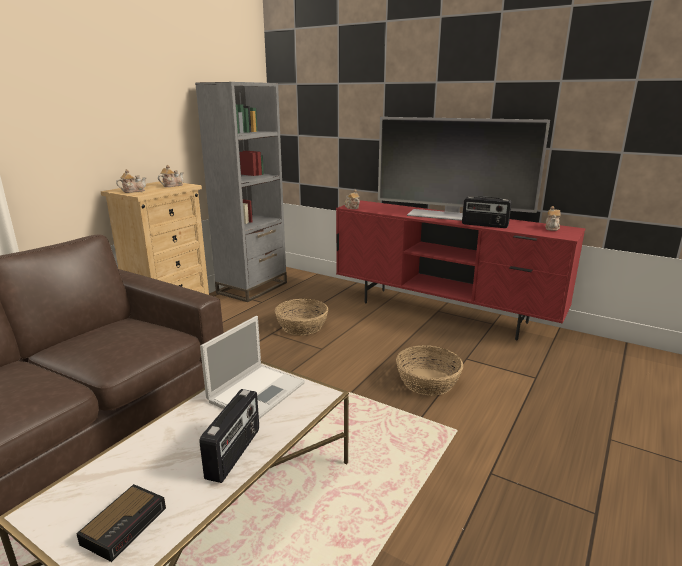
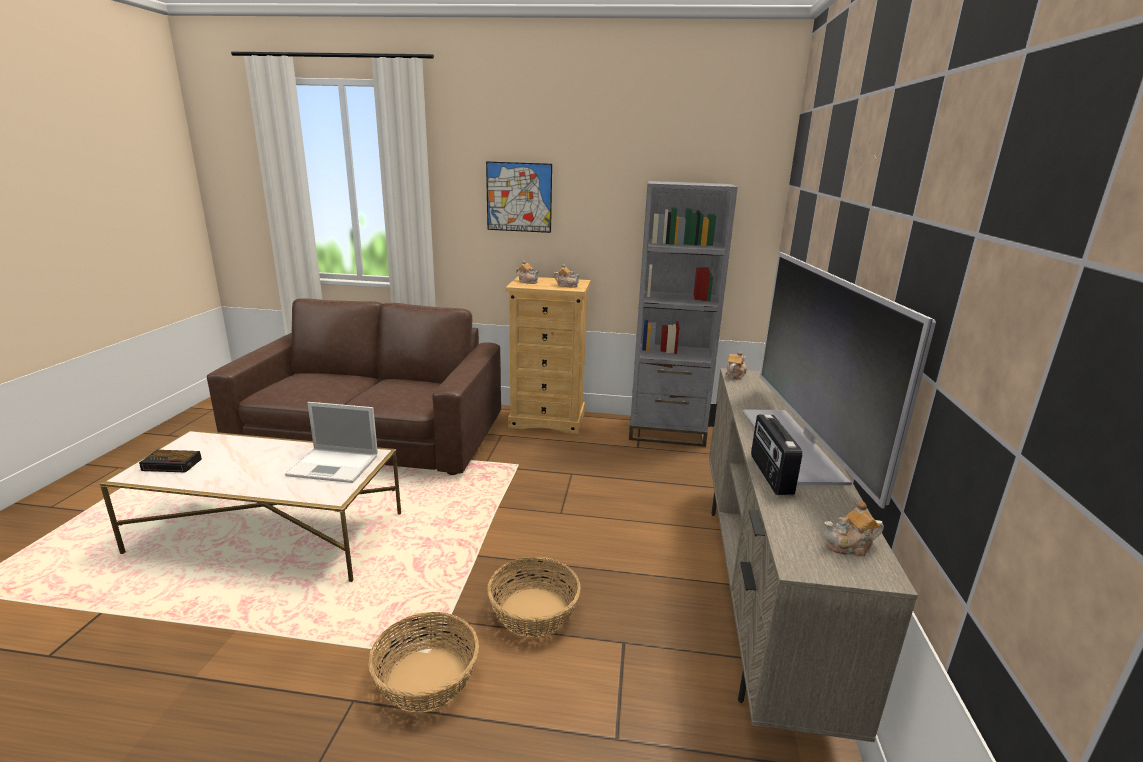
camera: 65 degrees right, 0 degrees up
radio [199,389,259,483] -> none
basket [275,299,328,335] -> basket moved to [368,612,479,713]
red tv stand [336,200,585,341] -> beige tv stand [708,368,918,742]
none -> picture [486,161,552,233]

